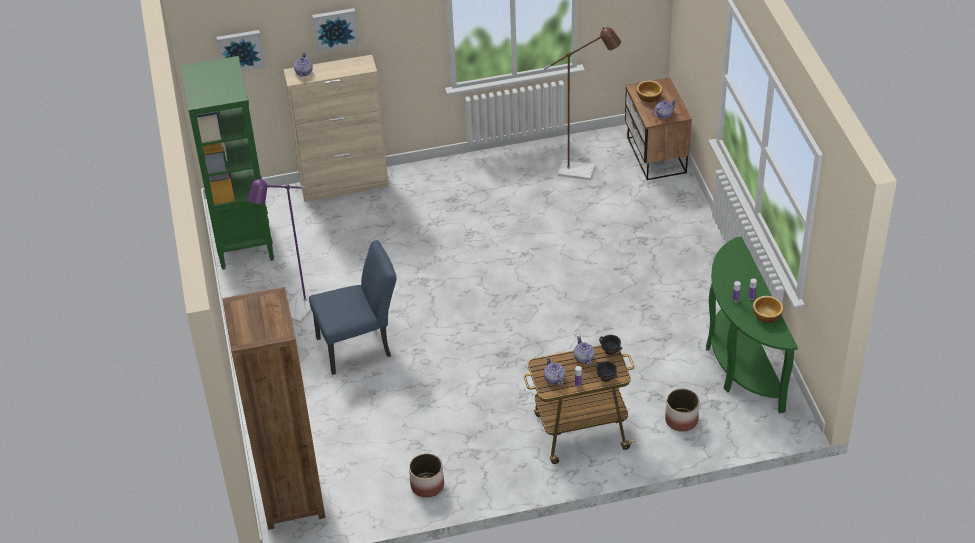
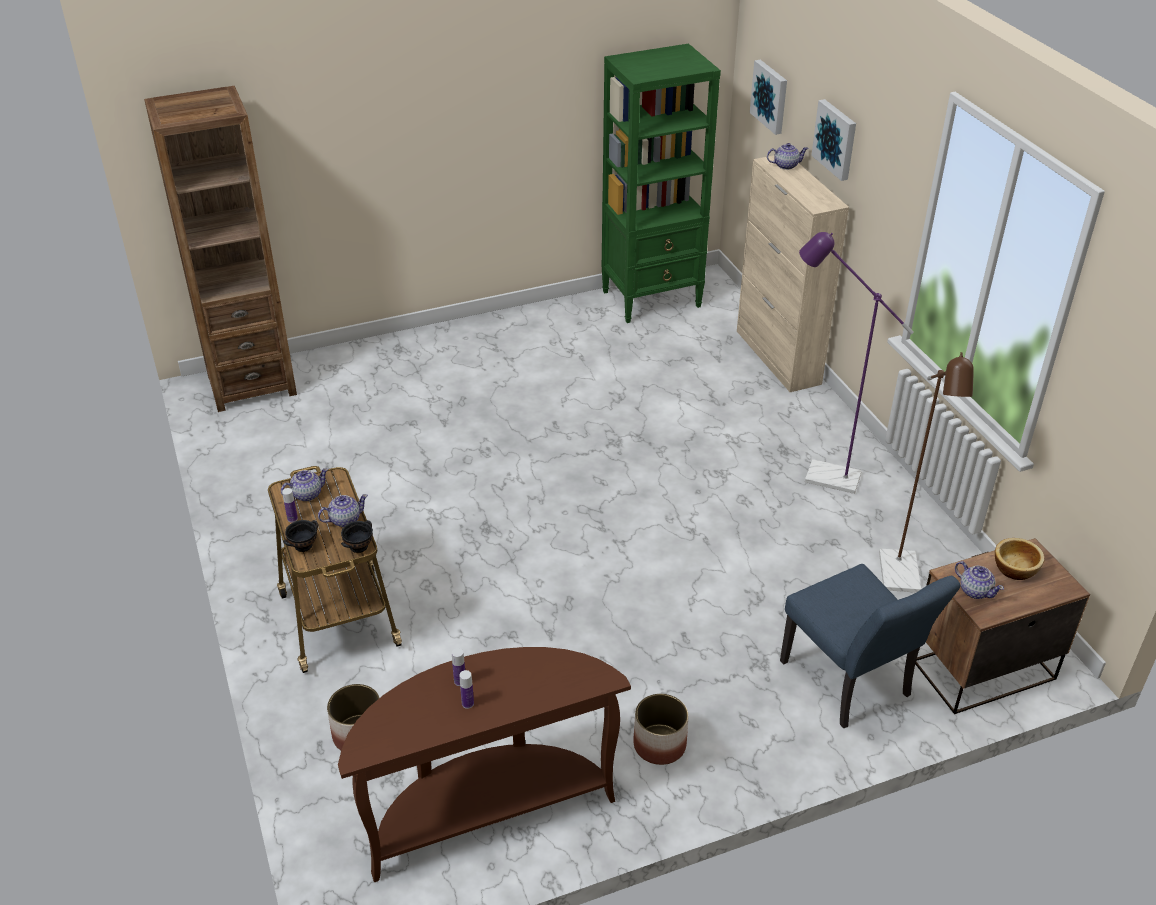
camera: 80 degrees right, 5 degrees down
purple floor lamp [248,177,312,323] -> purple floor lamp moved to [799,232,914,494]
blue chair [309,240,397,375] -> blue chair moved to [780,564,961,728]
planter [409,453,444,498] -> planter moved to [633,694,689,765]
green console table [706,236,798,413] -> brown console table [338,647,631,882]
bowl [753,296,783,323] -> none

